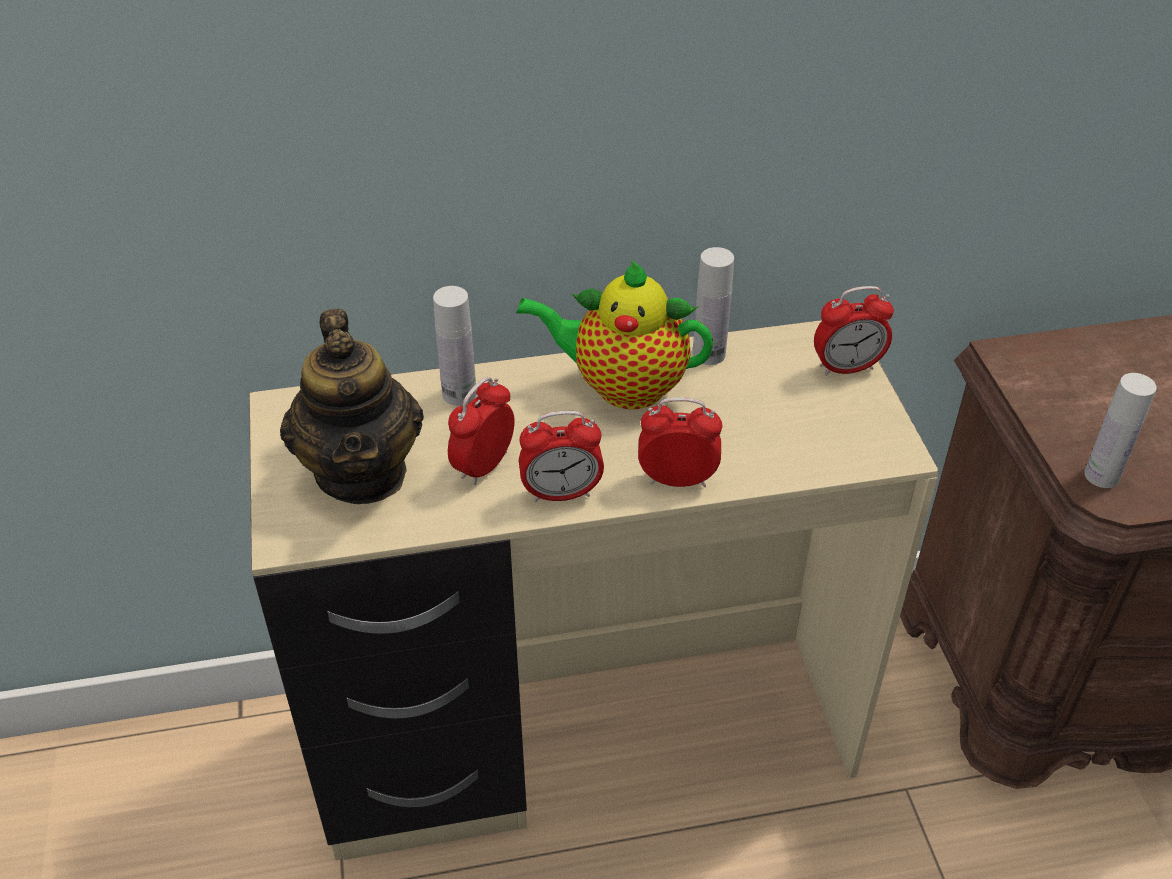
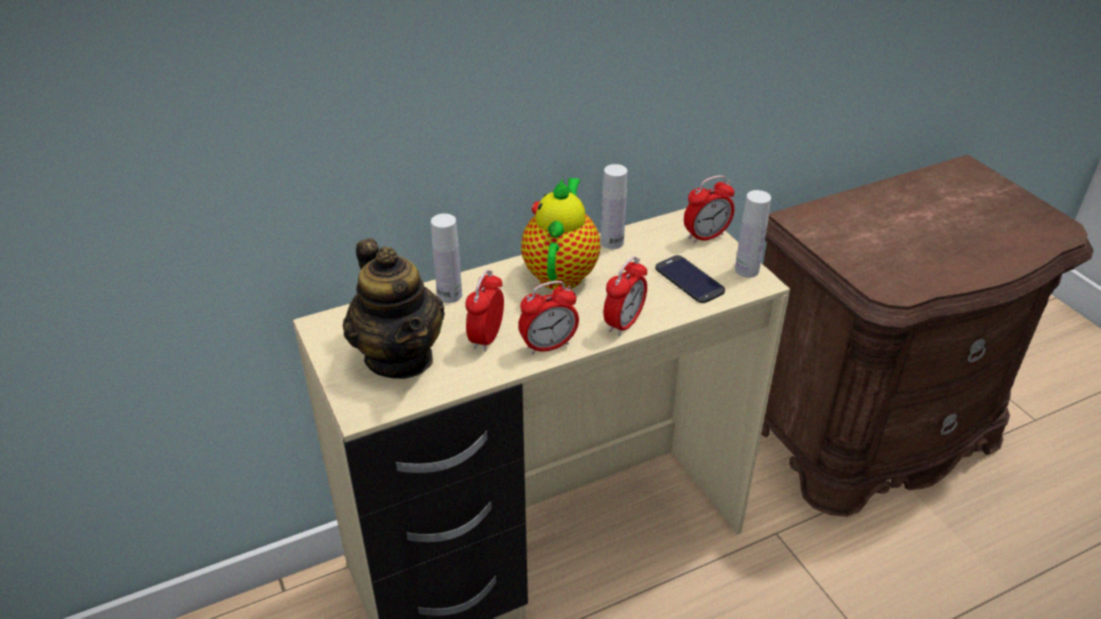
camera: 15 degrees left, 5 degrees down
teapot [516,260,713,409] -> teapot turned 105 degrees clockwise [521,178,600,290]
alarm clock [638,397,722,487] -> alarm clock turned 135 degrees clockwise [603,256,647,336]
white bottle [1084,373,1157,488] -> white bottle moved to [735,190,771,278]
none -> phone [655,255,725,303]

